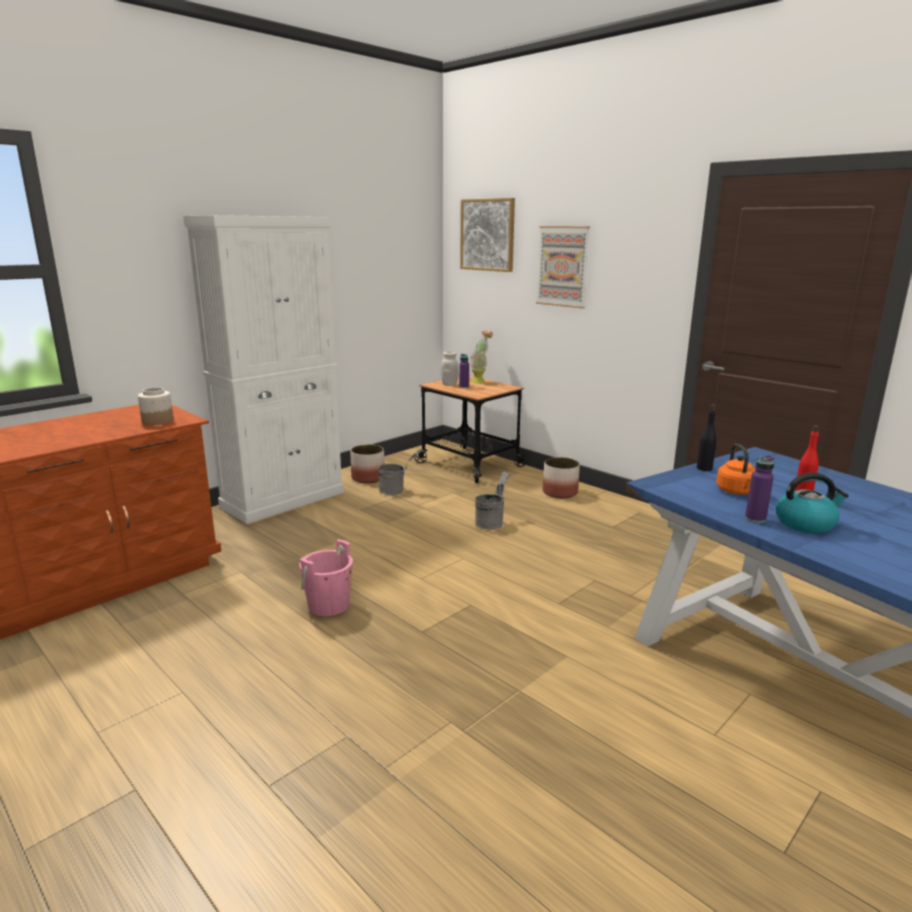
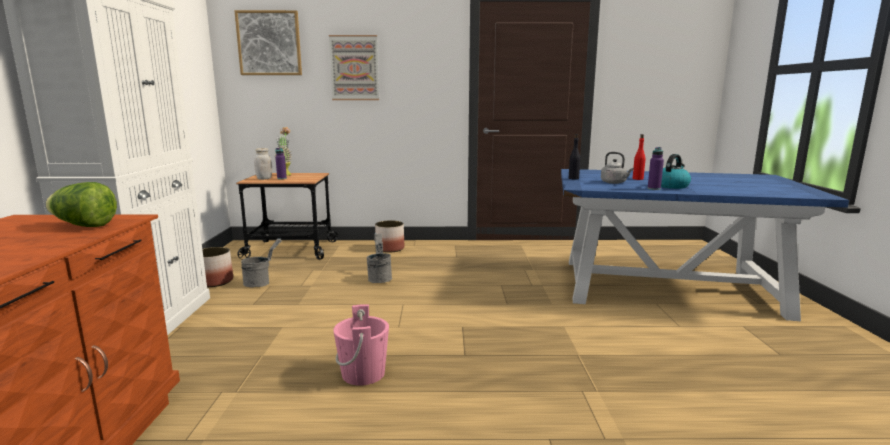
camera: 45 degrees left, 5 degrees down
jar [138,387,174,425] -> lettuce [46,182,117,227]
orange kettle [716,444,755,495] -> grey kettle [601,152,634,184]

